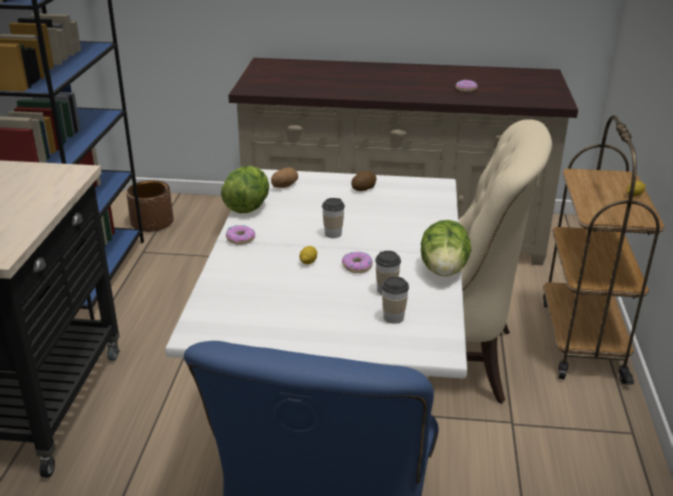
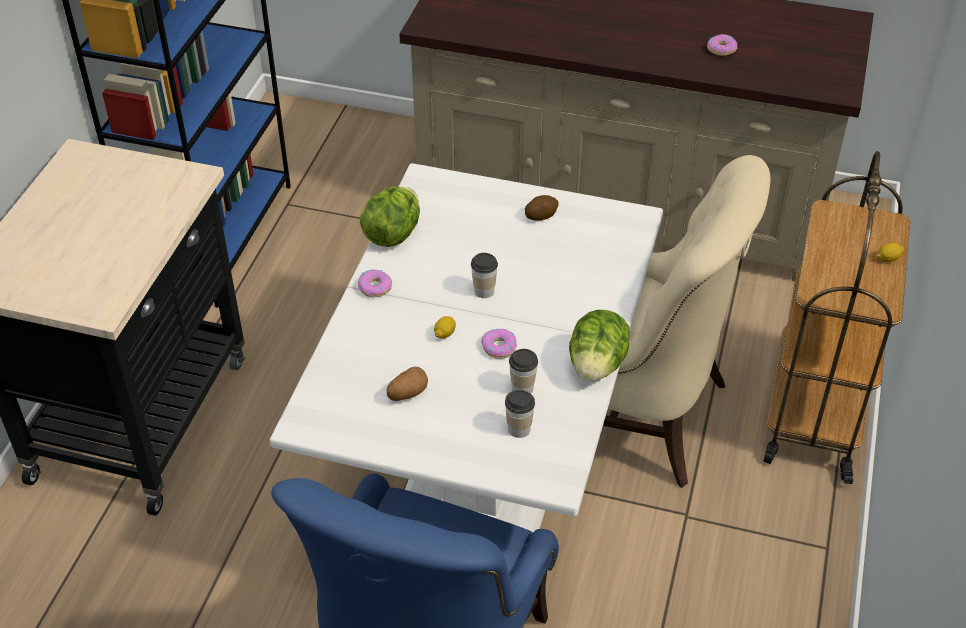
camera: 10 degrees right, 15 degrees up
brown planter [126,180,174,232] -> none
potato [271,167,298,188] -> potato moved to [387,367,428,401]

